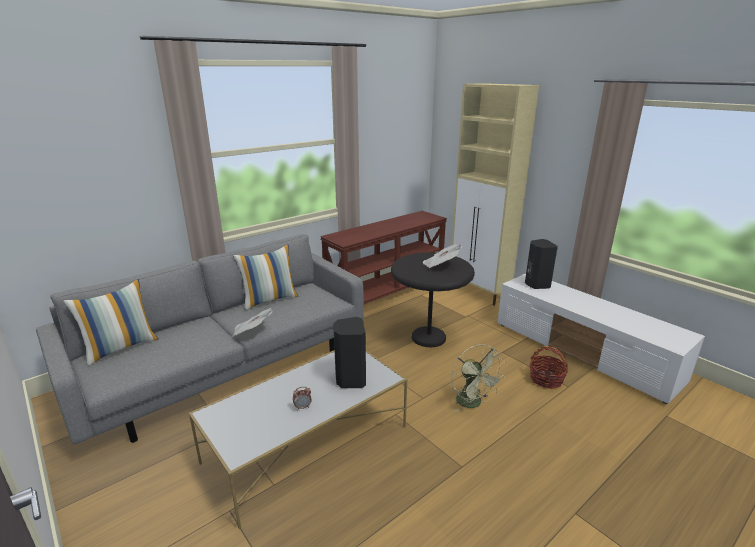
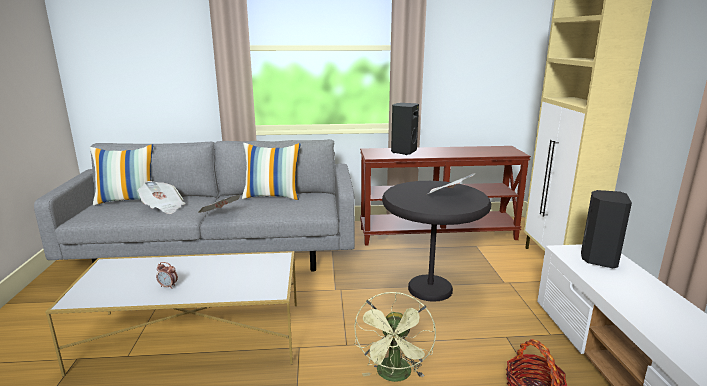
camera: 35 degrees right, 5 degrees down
black speaker [333,317,366,388] -> black speaker moved to [391,103,419,155]
none -> newspaper [138,181,185,214]

